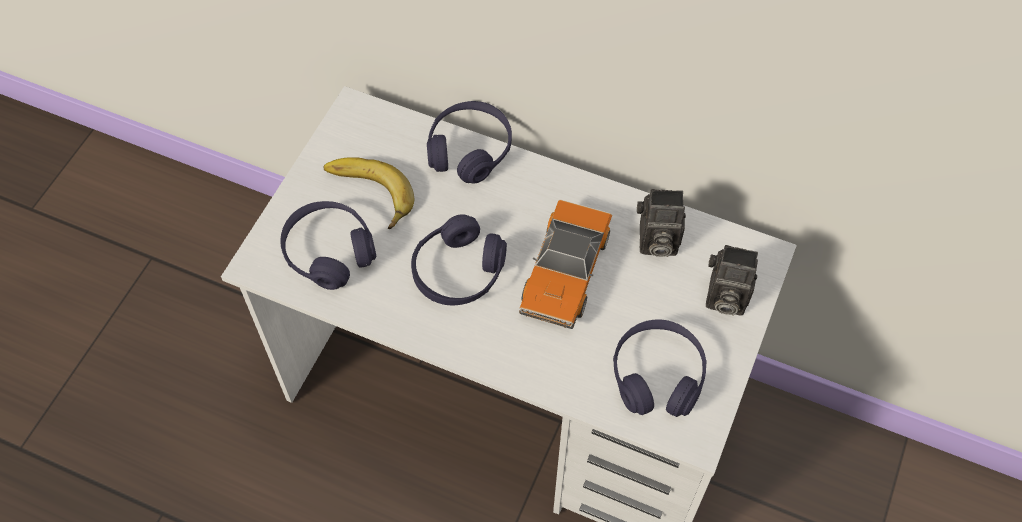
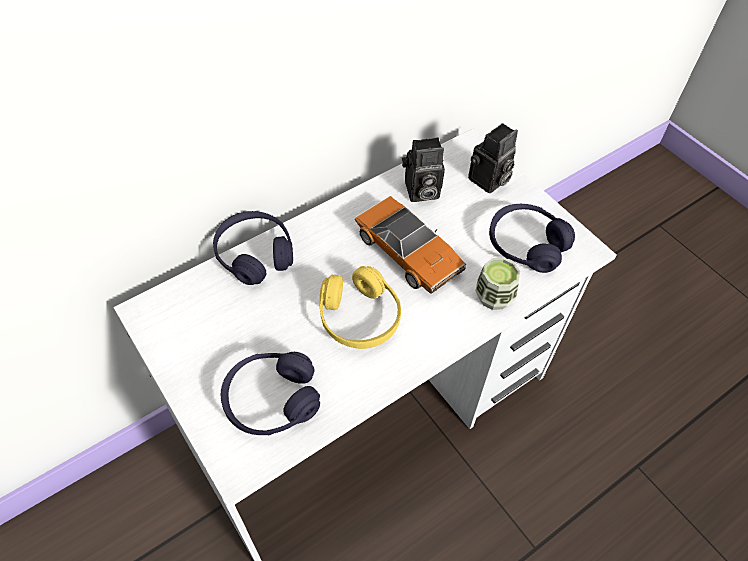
camera: 60 degrees left, 5 degrees down
banana [324,157,414,229] -> none
purple headphones [411,214,507,305] -> yellow headphones [320,266,401,349]
camera [637,189,686,257] -> camera turned 45 degrees clockwise [402,137,445,202]
none -> cup [475,257,520,310]

